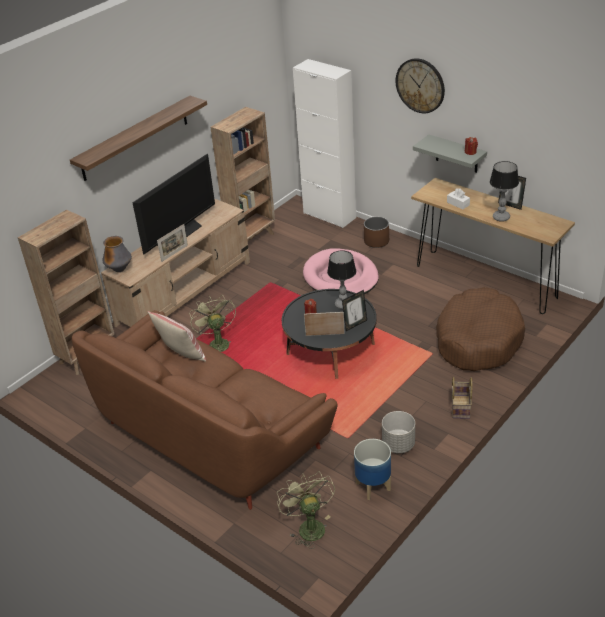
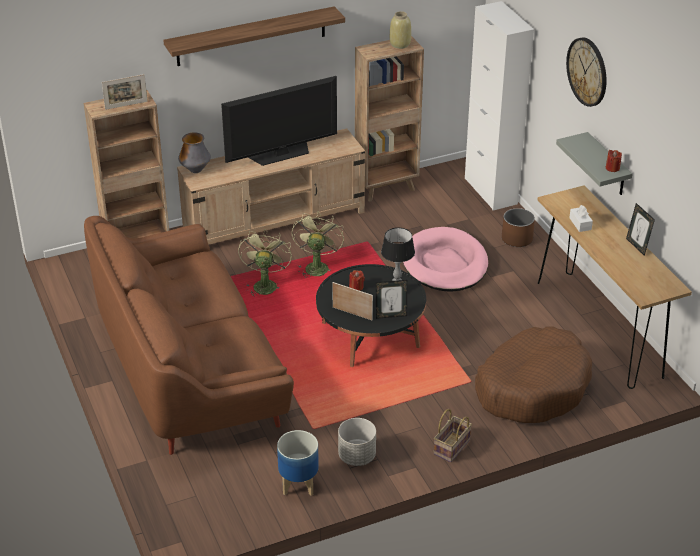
camera: 25 degrees right, 0 degrees up
pillow [148,311,206,362] -> none
picture frame [157,224,188,262] -> picture frame moved to [102,74,148,110]
green fan [277,471,335,549] -> green fan moved to [292,211,344,277]
table lamp [490,161,519,222] -> none
none -> beige vase [390,11,411,49]

